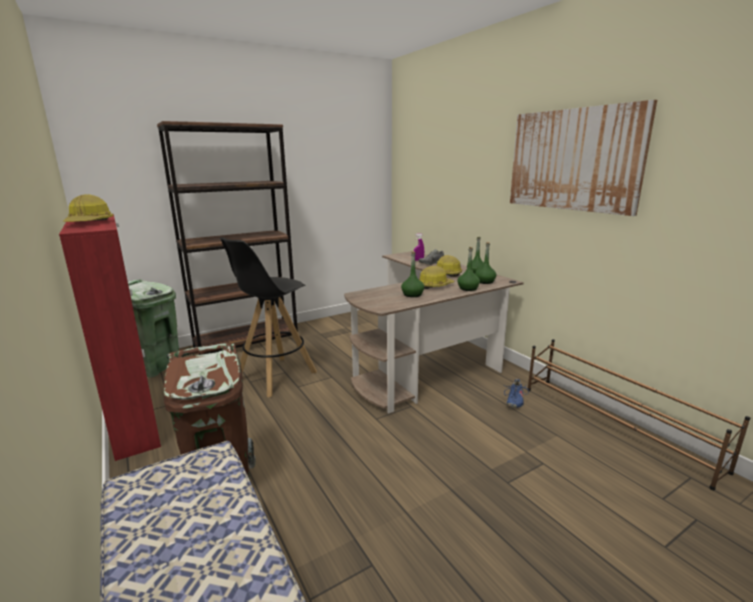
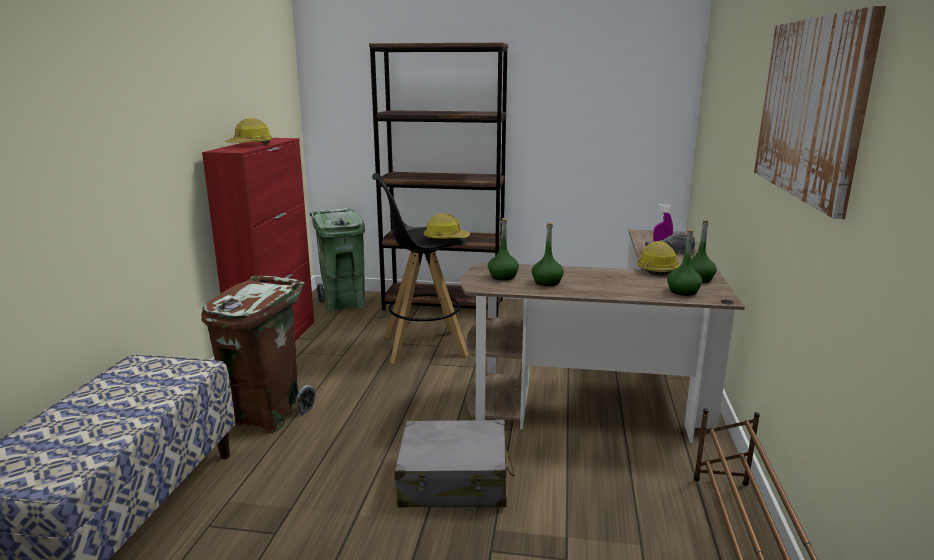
camera: 40 degrees right, 0 degrees up
hard hat [419,266,454,289] -> hard hat moved to [424,213,470,239]
green bottle [457,247,480,291] -> green bottle moved to [488,218,519,280]
blue shoe [503,379,529,408] -> none
none -> grey suitcase [395,420,515,507]

